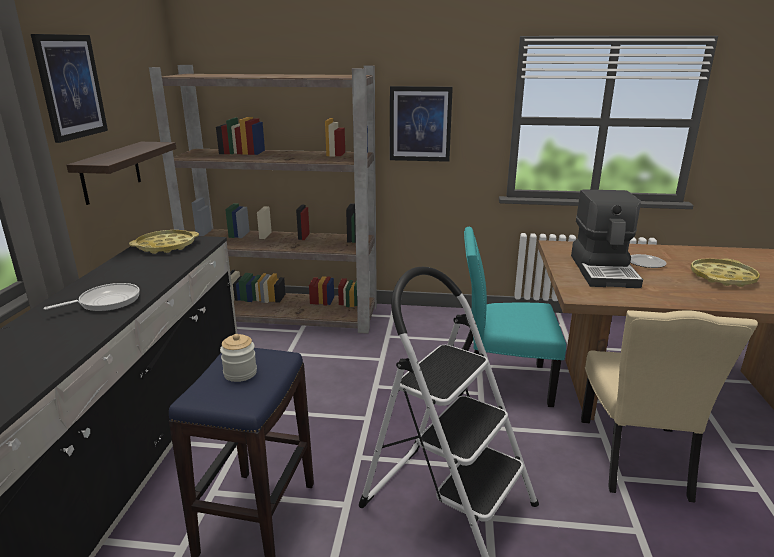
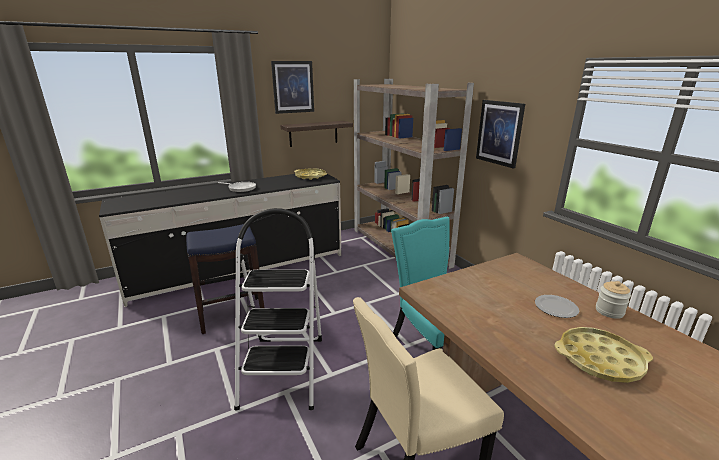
camera: 55 degrees right, 0 degrees up
jar [220,334,257,382] -> jar moved to [596,281,631,319]
coffee machine [571,189,643,288] -> none

